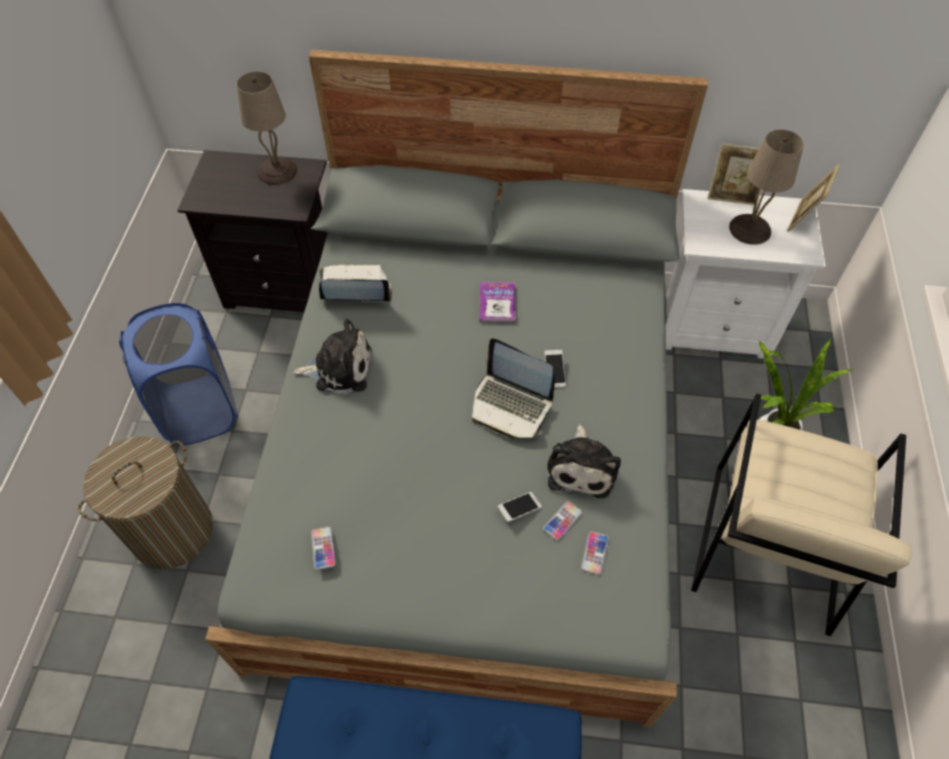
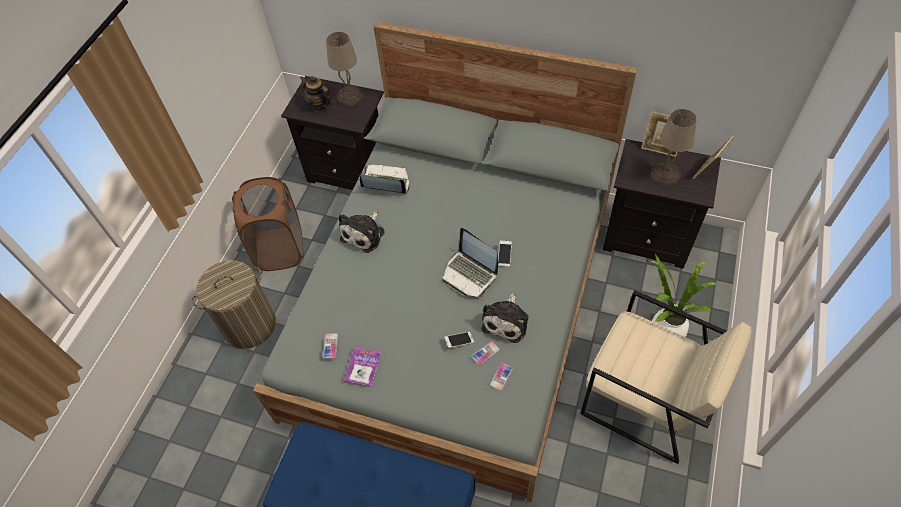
camera: 15 degrees right, 0 degrees up
blue laundry basket [119,303,238,445] -> brown laundry basket [232,177,304,271]
plush toy [293,319,372,395] -> plush toy turned 105 degrees clockwise [339,211,385,253]
book [480,282,516,322] -> book moved to [344,347,381,387]
white nightstand [666,189,826,359] -> black nightstand [603,139,721,269]
beige armchair [691,393,912,636] -> beige armchair turned 90 degrees counterclockwise [580,290,752,464]
none -> teapot [300,76,333,111]

